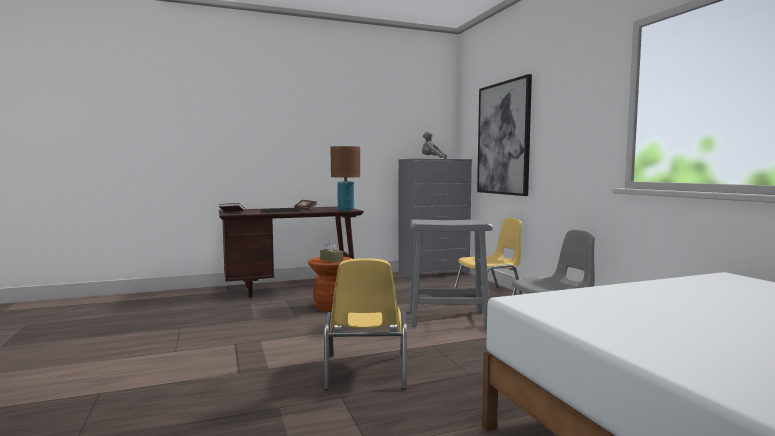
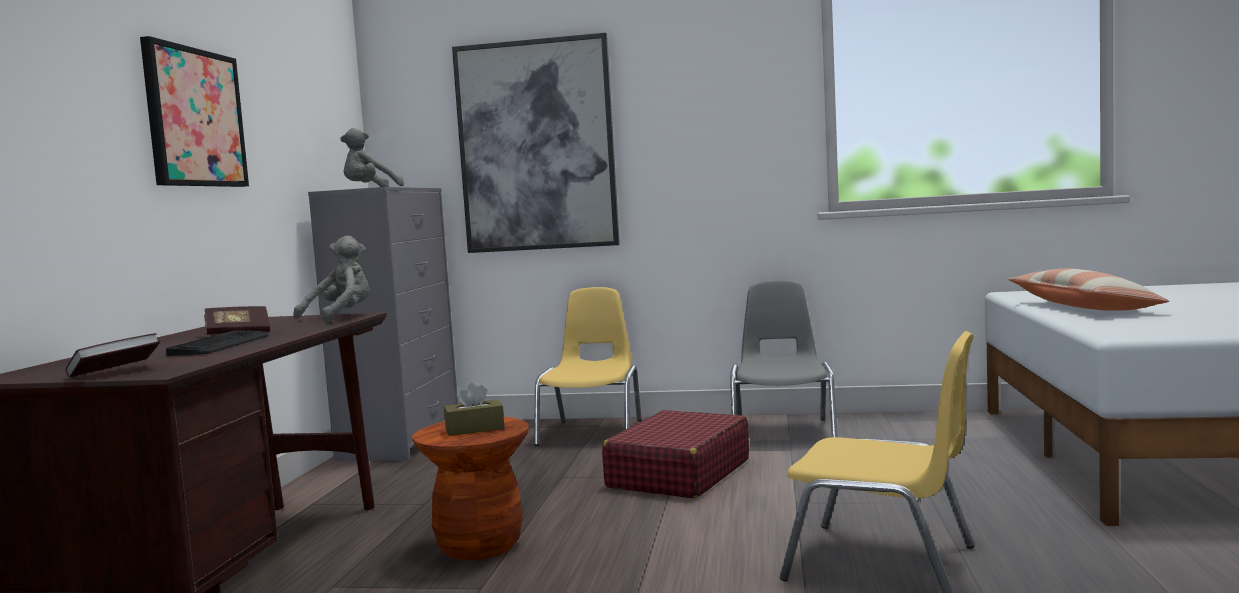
camera: 60 degrees left, 0 degrees up
brown table lamp [330,146,360,211] -> grey plush toy [293,236,370,323]
grey stool [409,219,493,327] -> red suitcase [602,410,749,498]
none -> picture [140,36,249,187]
none -> pillow [1008,269,1169,311]

